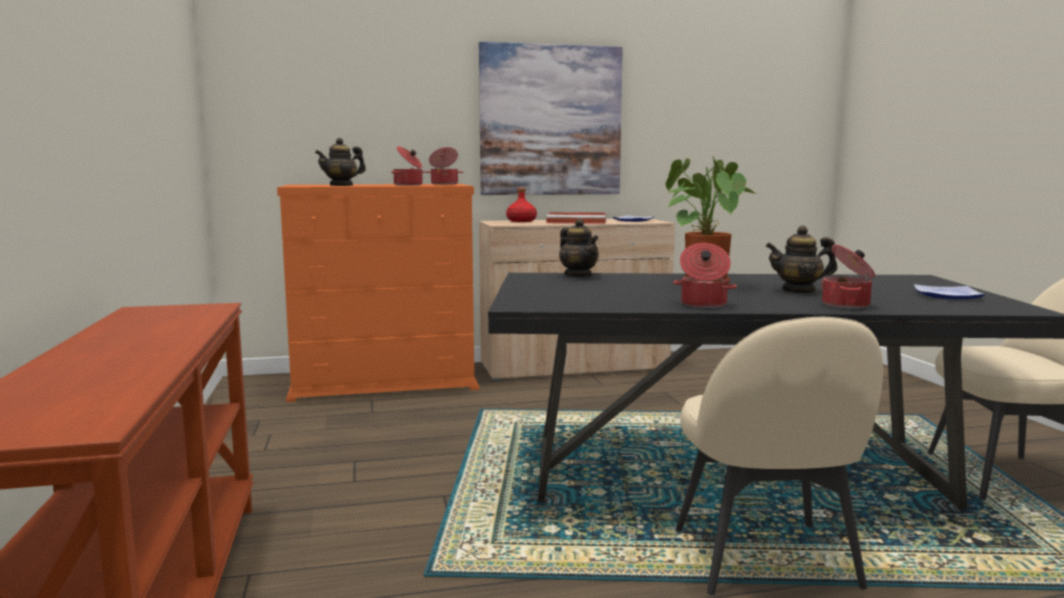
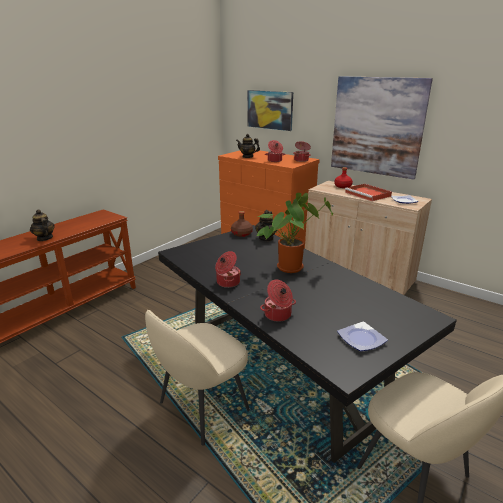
camera: 50 degrees right, 15 degrees up
teapot [766,226,837,294] -> teapot moved to [30,210,55,241]
none -> brown bottle [231,211,253,237]
none -> picture [247,90,293,131]

